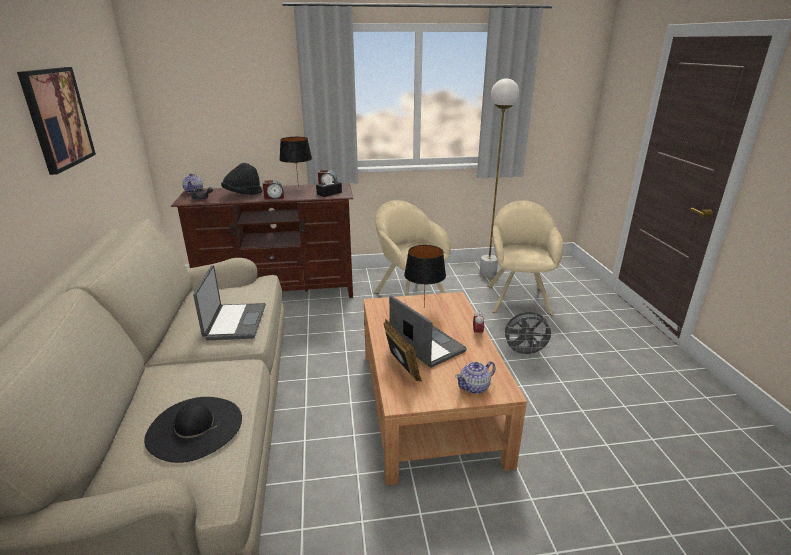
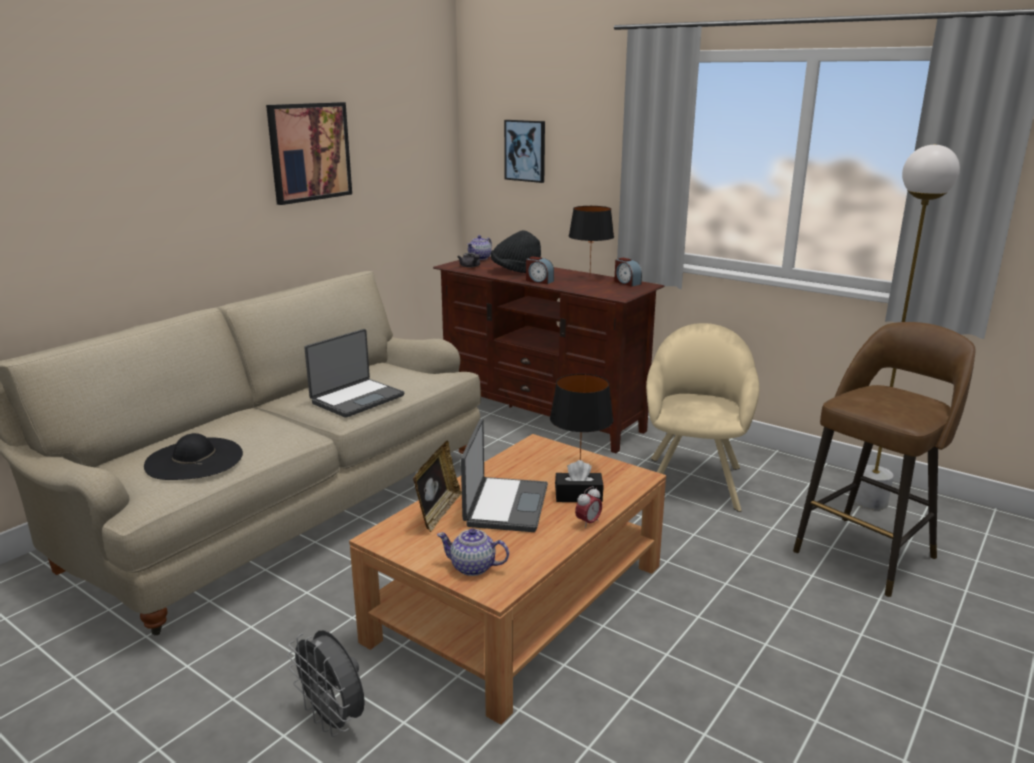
camera: 45 degrees right, 5 degrees down
black tissue box [316,174,342,197] -> black tissue box moved to [555,460,603,502]
beige armchair [488,201,563,315] -> brown stool [793,322,976,597]
grey fan [503,312,555,358] -> grey fan moved to [287,630,365,737]
none -> picture [504,120,545,183]

